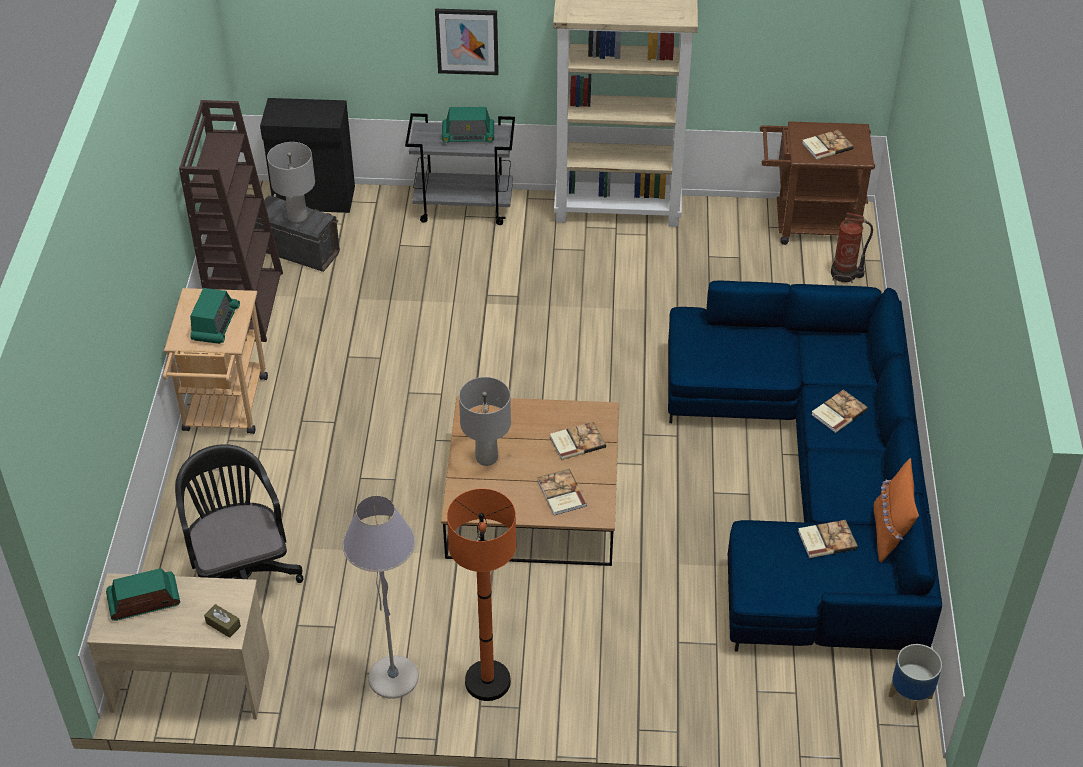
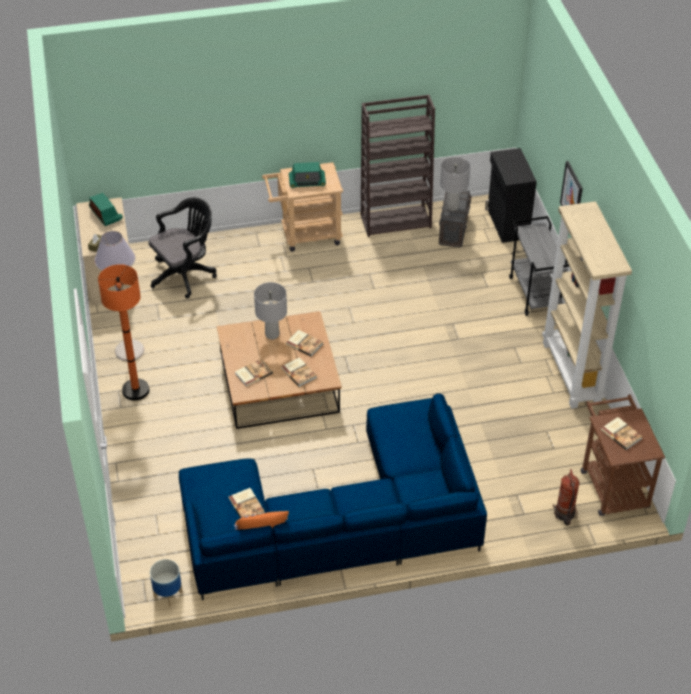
camera: 75 degrees right, 0 degrees up
radio [442,107,494,143] -> none
book [811,389,868,433] -> book moved to [286,330,323,357]

